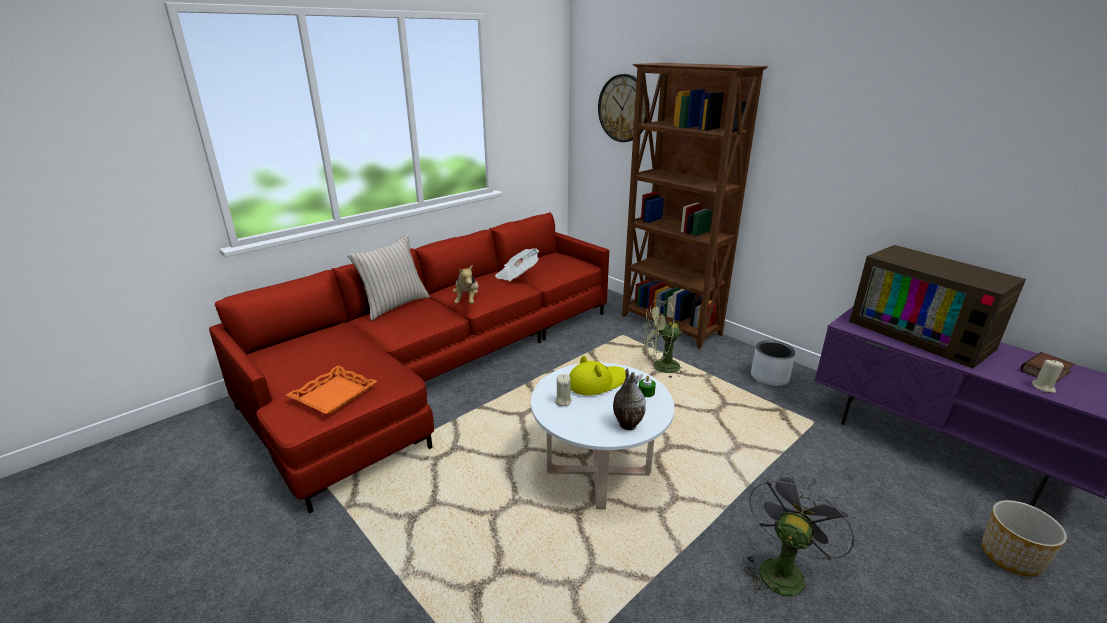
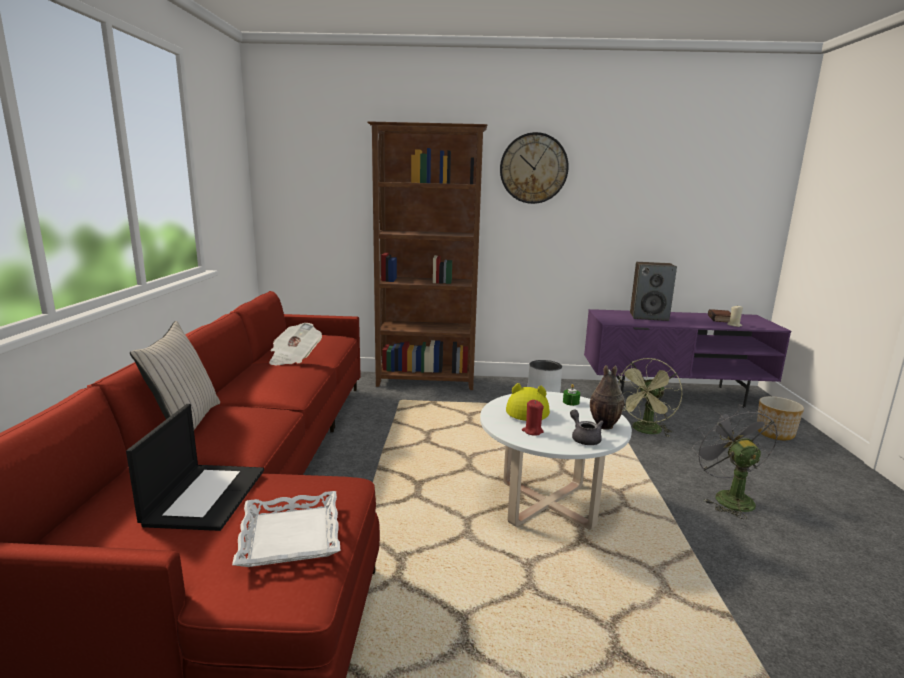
camera: 45 degrees left, 10 degrees down
orange tray [286,365,377,415] -> white tray [232,491,341,567]
plush toy [453,265,479,304] -> none
beige candle [554,374,572,406] -> red candle [522,400,544,436]
wall clock [598,74,650,142] -> wall clock moved to [500,132,569,204]
green fan [642,300,687,378] -> green fan moved to [618,358,682,437]
television [849,245,1026,368] -> speaker [630,262,677,321]
none -> laptop [126,404,264,531]
none -> grey teapot [570,410,603,445]

